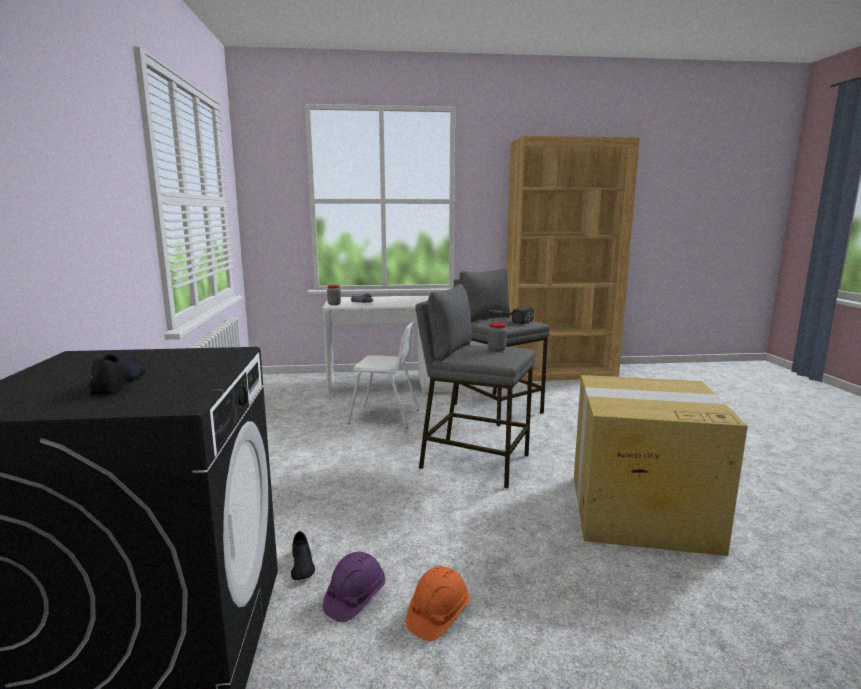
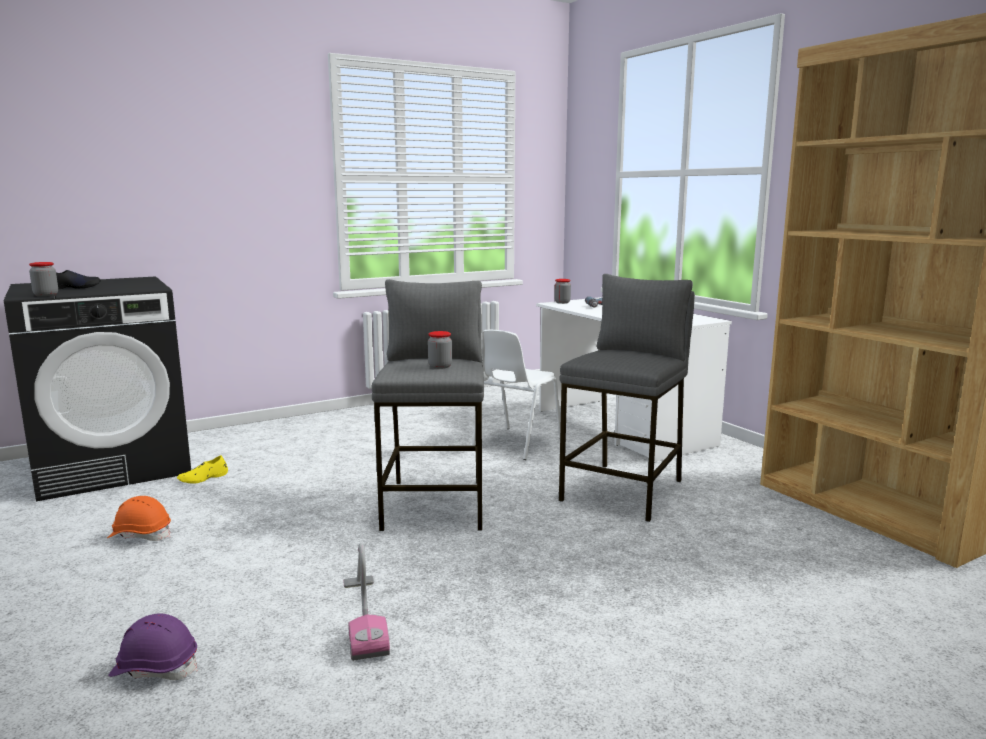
camera: 65 degrees right, 0 degrees up
black shoe [291,531,315,580] -> yellow shoe [177,455,228,484]
purple hard hat [323,552,385,622] -> purple hard hat moved to [108,614,197,680]
white chair [347,321,419,428] -> white chair turned 45 degrees clockwise [472,330,561,460]
hammer [488,307,534,324] -> none
cardboard box [574,375,748,556] -> vacuum cleaner [343,543,390,661]
none -> jar [29,262,58,297]

